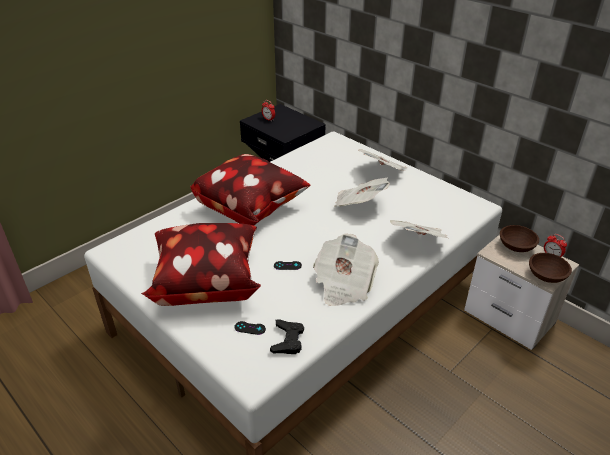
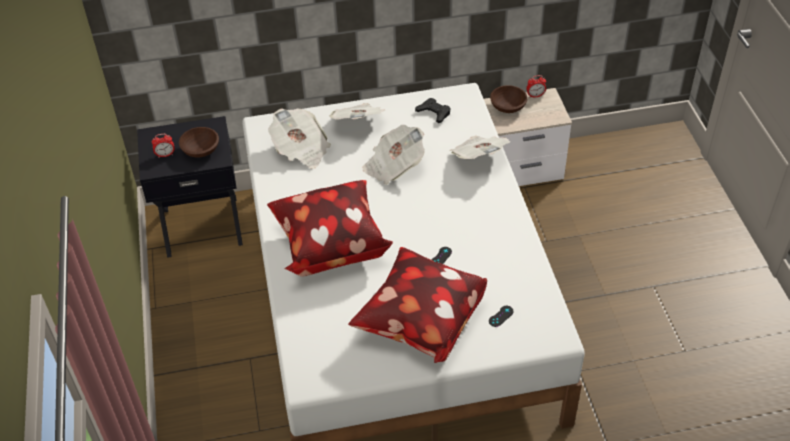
camera: 55 degrees left, 10 degrees up
black game controller [270,319,304,354] -> black game controller moved to [415,98,450,123]
newspaper [313,234,379,306] -> newspaper moved to [268,108,331,169]
brown bowl [529,253,572,283] -> brown bowl moved to [179,127,219,158]

